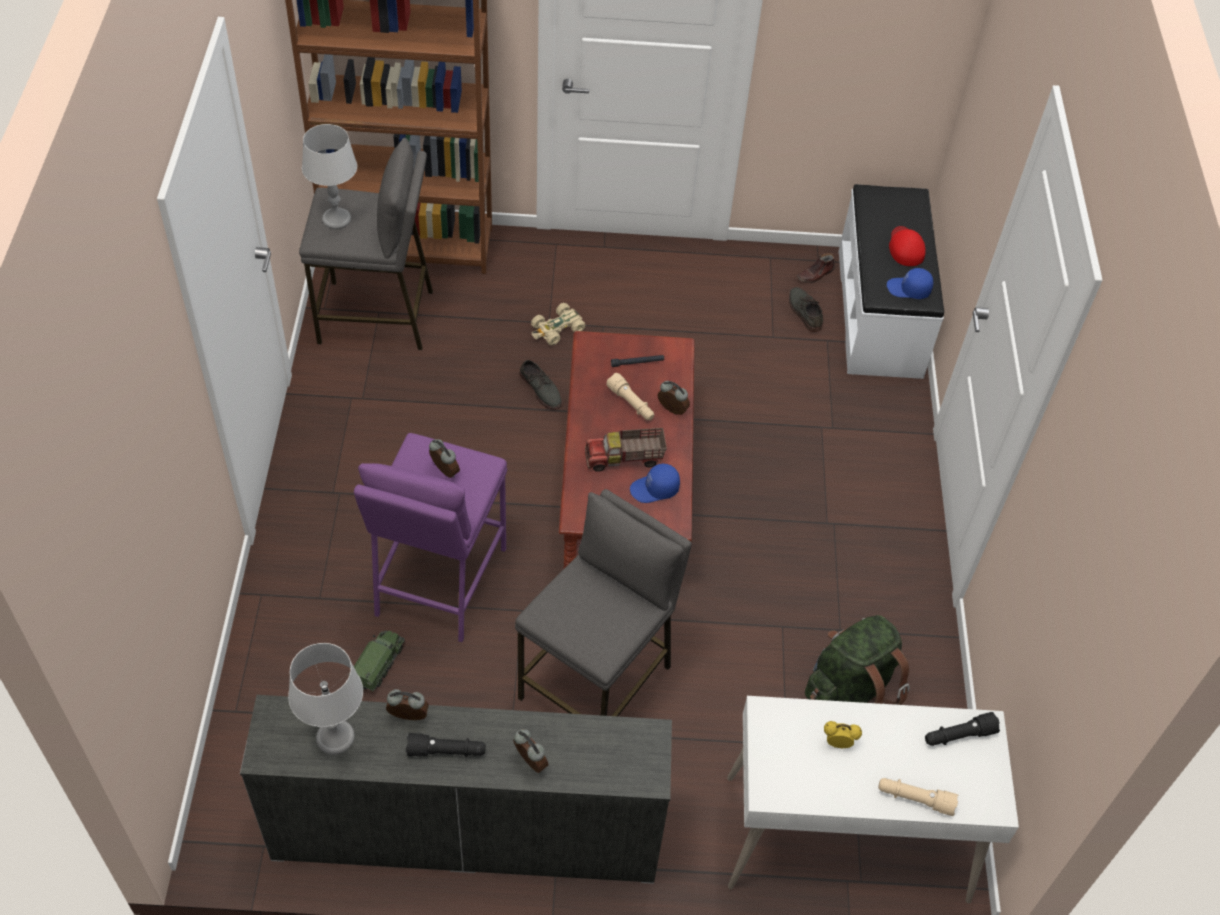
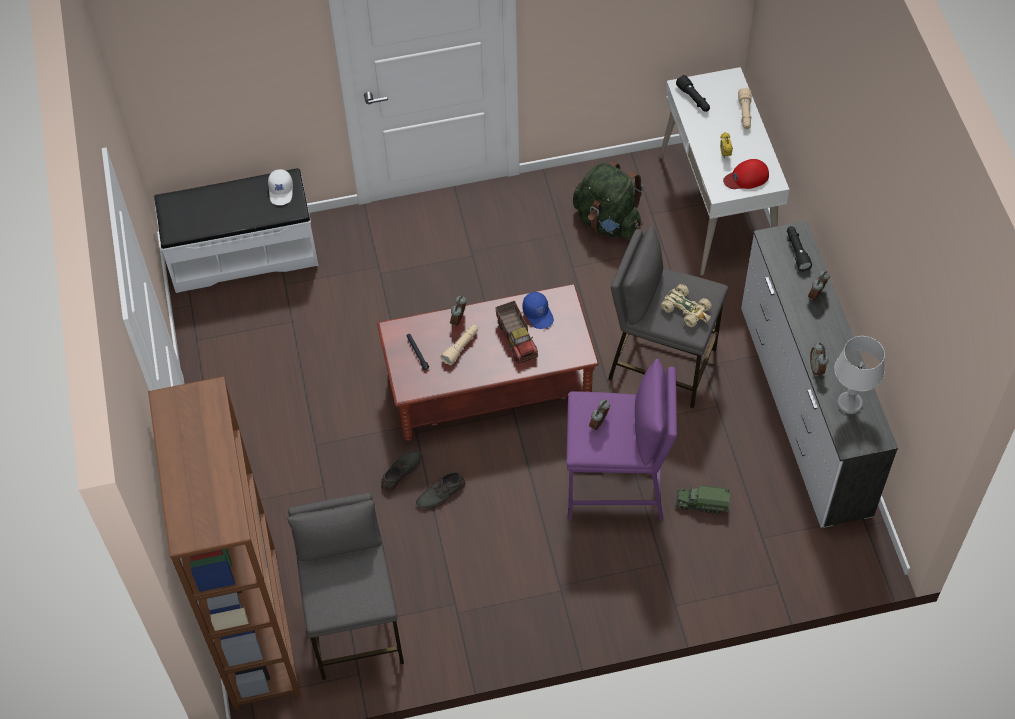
camera: 100 degrees left, 5 degrees up
grey table lamp [302,124,357,229] -> none
black flashlight [406,733,486,758] -> black flashlight moved to [787,226,812,271]
beige toy car [531,303,585,346] -> beige toy car moved to [661,284,712,327]
grey shoe [789,287,823,332] -> grey shoe moved to [416,472,465,510]
brown shoe [797,253,835,283] -> none
blue cap [887,268,933,299] -> white cap [268,169,293,205]
red cap [889,226,926,266] -> red cap moved to [723,159,769,189]

